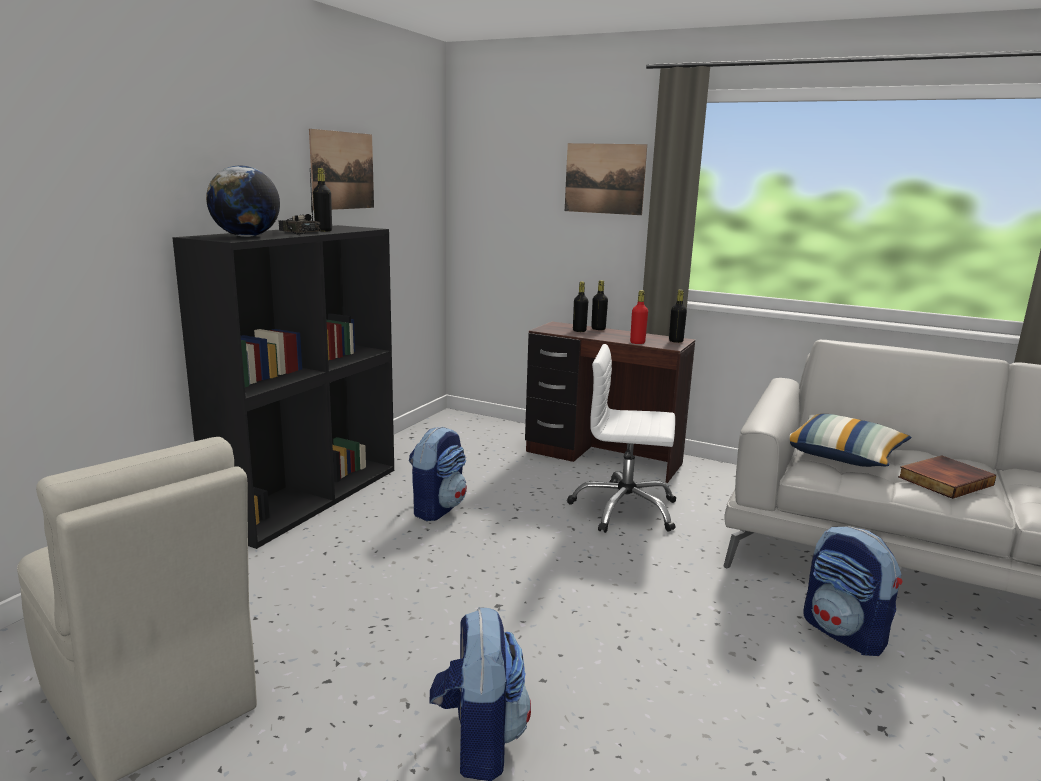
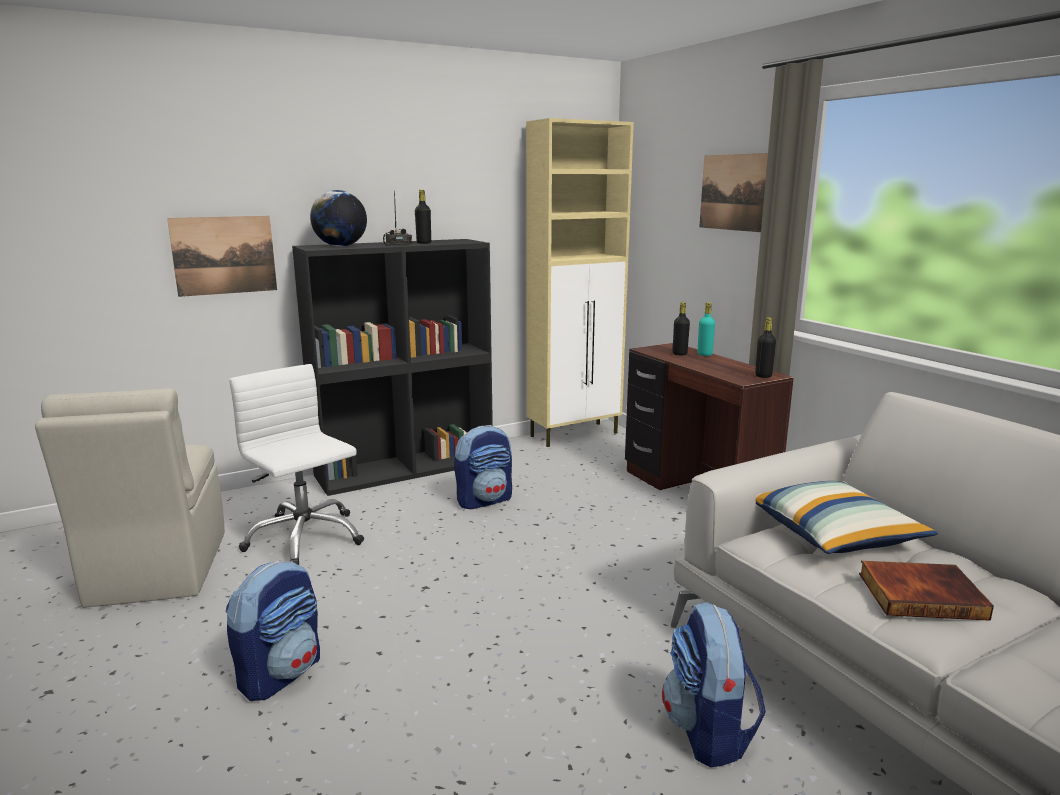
camera: 35 degrees right, 0 degrees up
picture [309,129,374,210] -> picture moved to [167,216,277,297]
white office chair [567,344,676,533] -> white office chair moved to [229,364,364,565]
black bottle [591,280,608,330] -> turquoise bottle [698,302,715,356]
red bottle [630,290,648,344] -> none
none -> beige cabinet [526,118,634,447]

